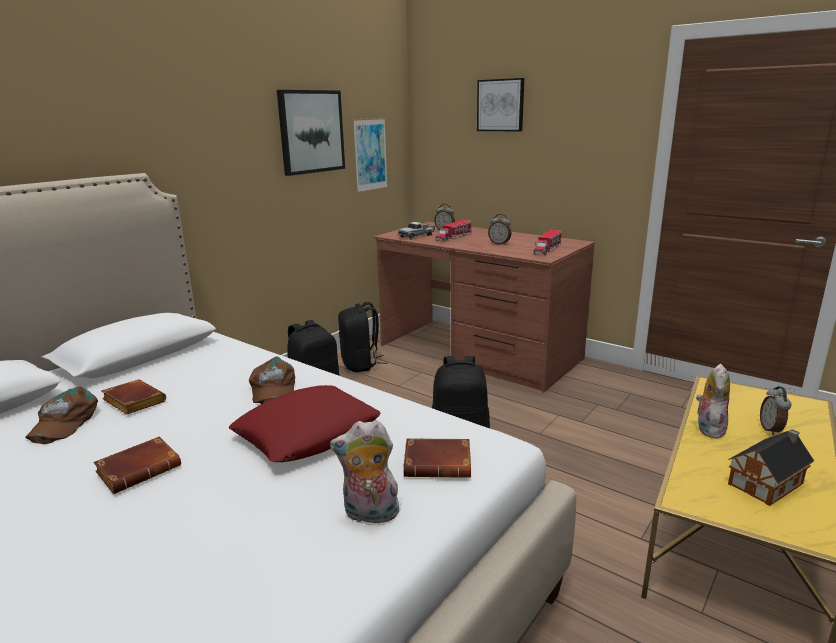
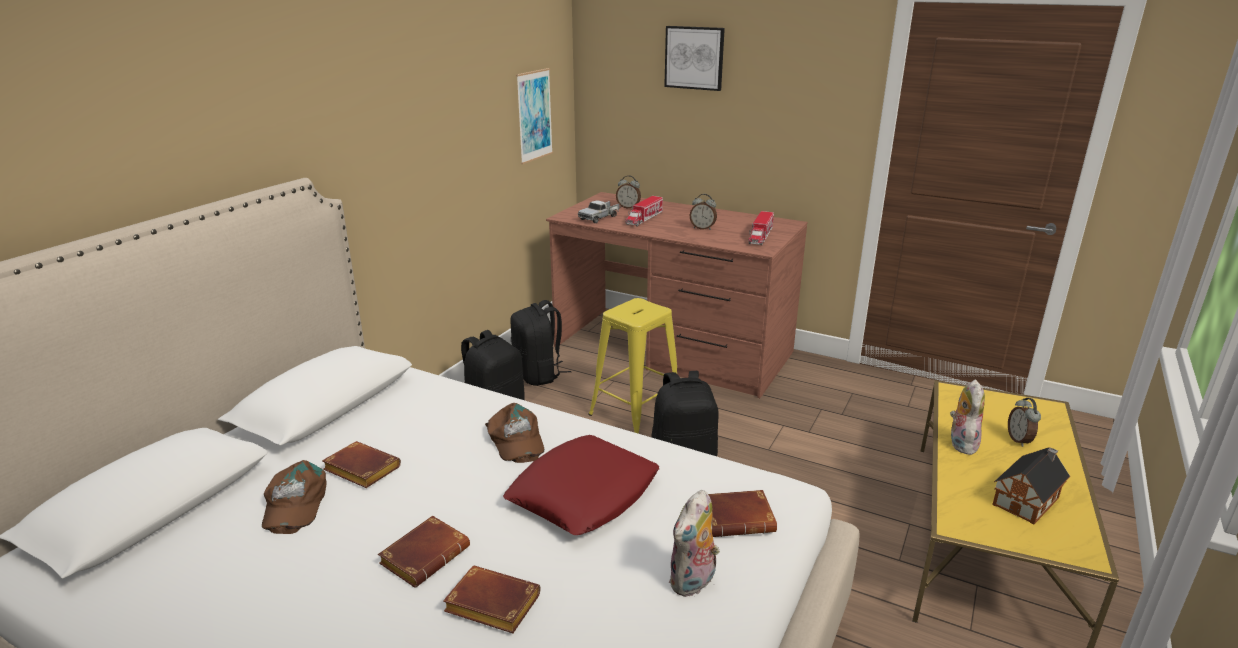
camera: 10 degrees left, 5 degrees up
picture [277,90,345,176] -> none
plush toy [330,420,401,523] -> plush toy turned 45 degrees counterclockwise [669,490,720,597]
none -> brown book [443,566,540,633]
none -> yellow stool [588,298,677,434]

